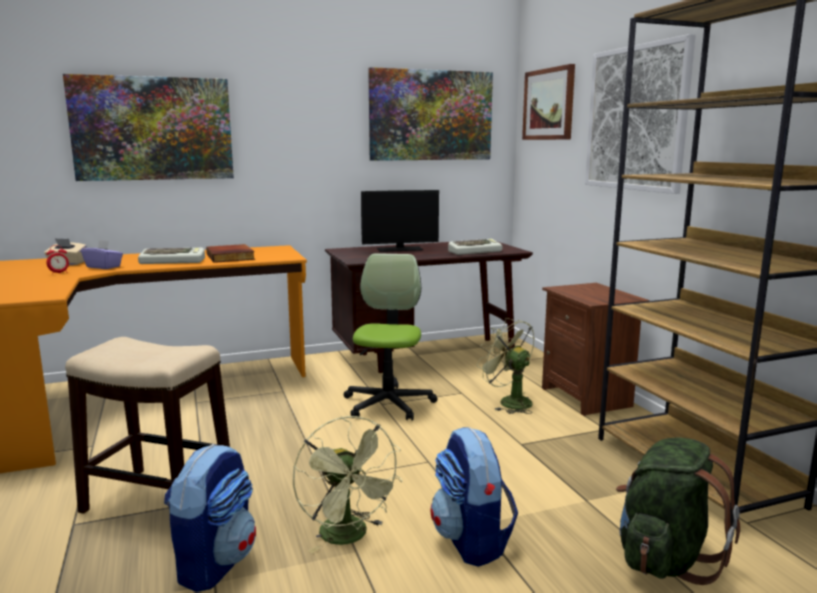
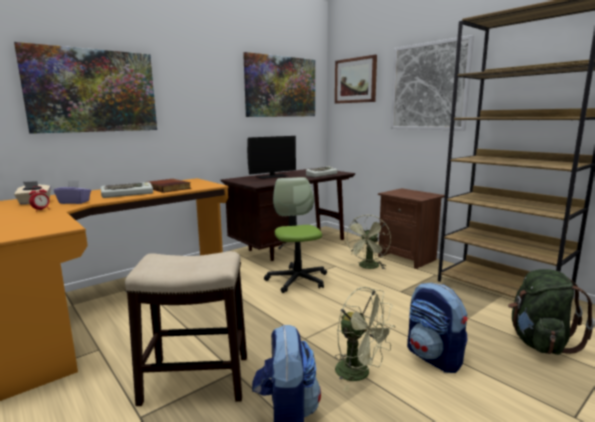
camera: 20 degrees left, 0 degrees up
green fan [477,318,535,414] -> green fan turned 90 degrees counterclockwise [346,215,391,269]

